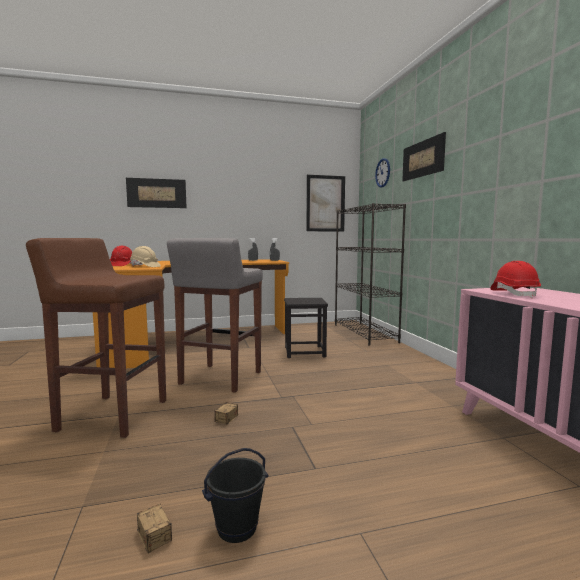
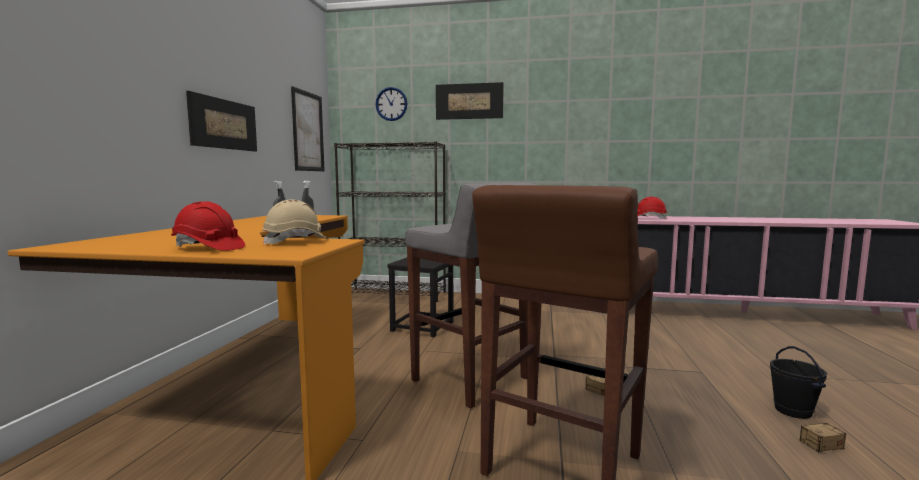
camera: 65 degrees left, 0 degrees up
picture [126,178,187,208] -> picture moved to [186,91,257,152]

